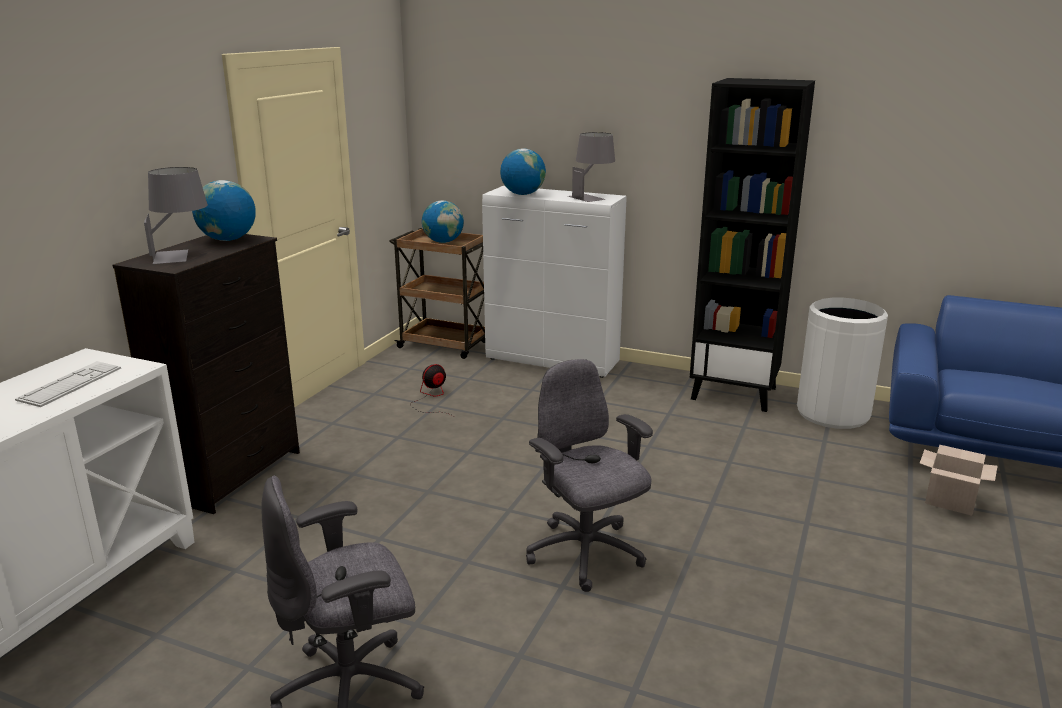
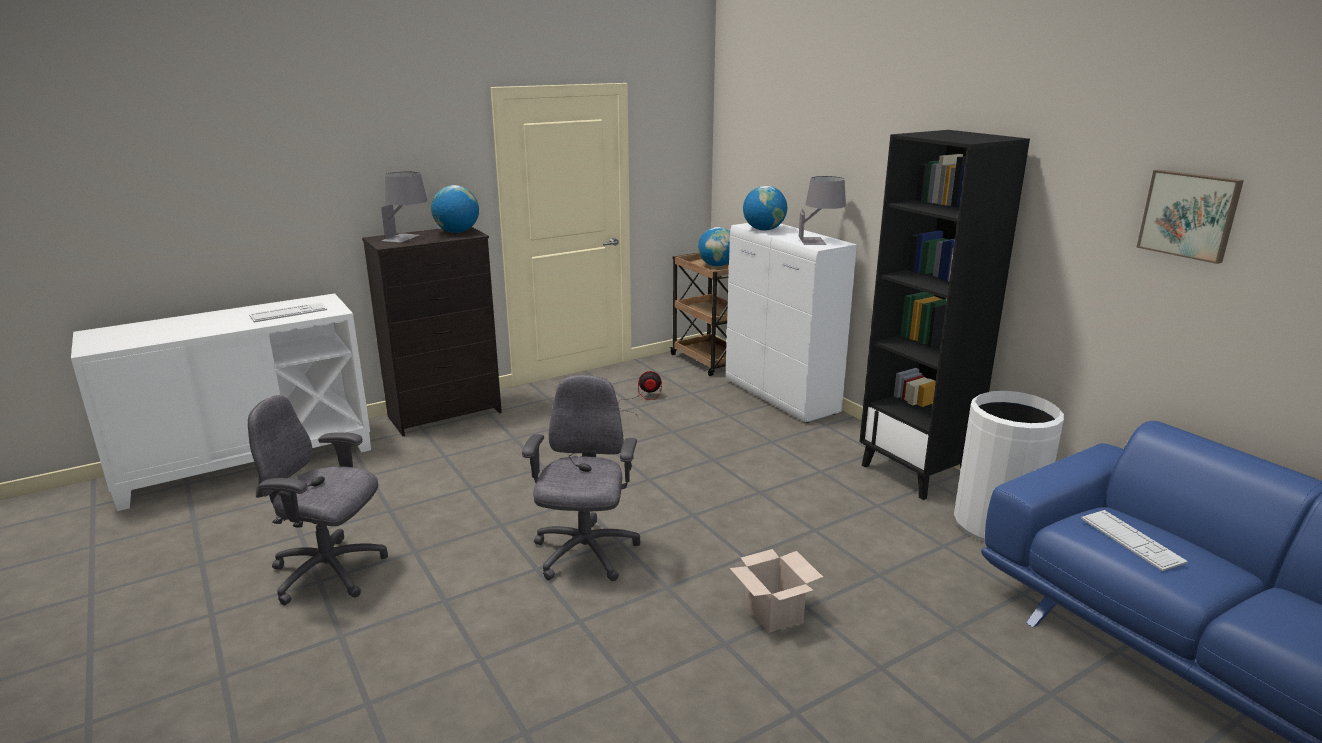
camera: 35 degrees right, 0 degrees up
cardboard box [920,445,998,516] -> cardboard box moved to [730,549,823,633]
none -> keyboard [1081,510,1188,571]
none -> picture [1136,170,1244,264]

